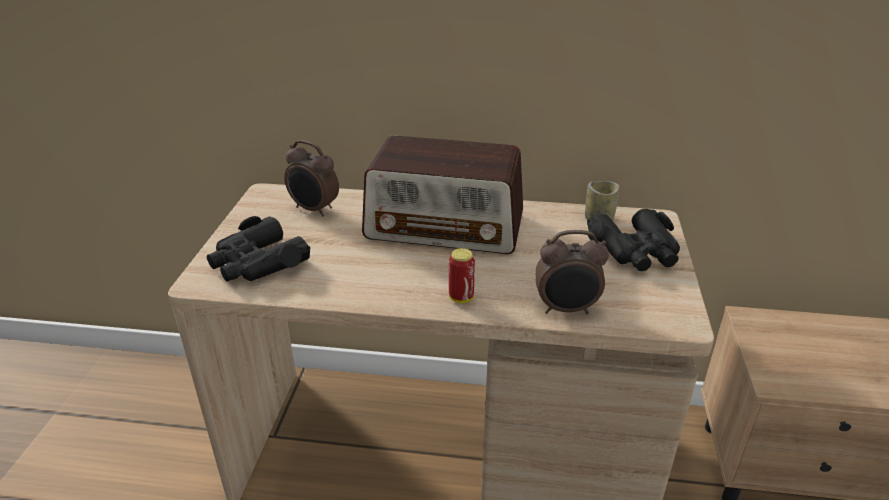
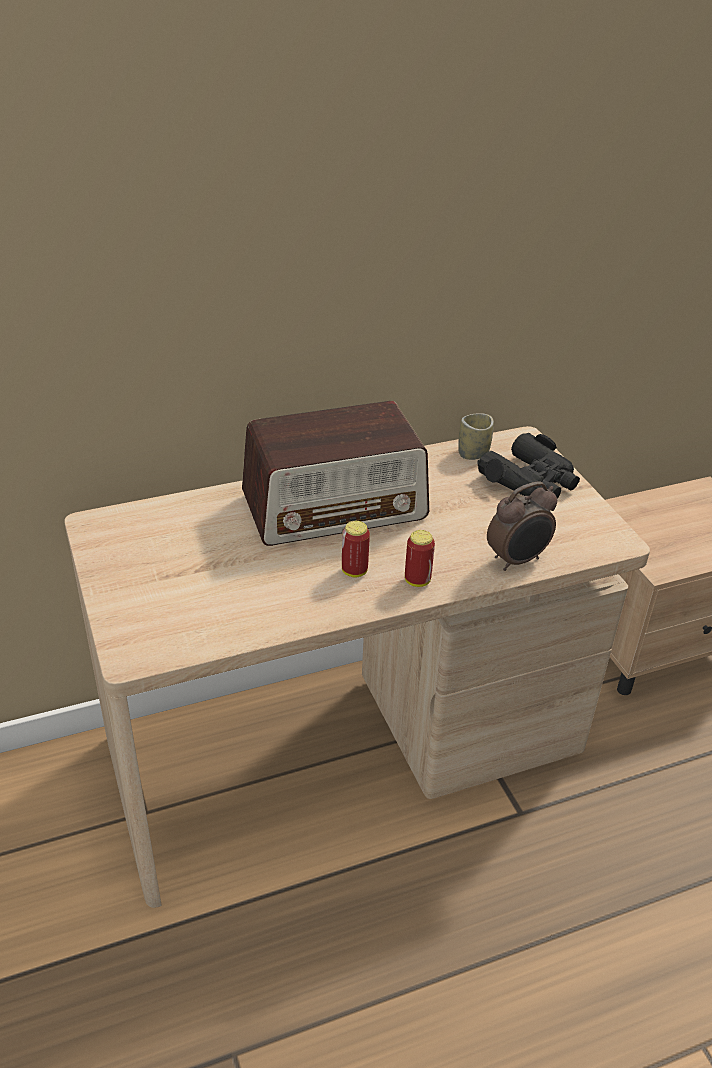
camera: 30 degrees left, 5 degrees up
black binoculars [206,216,310,282] -> none
alarm clock [284,140,339,217] -> none
none -> can [342,521,370,577]

